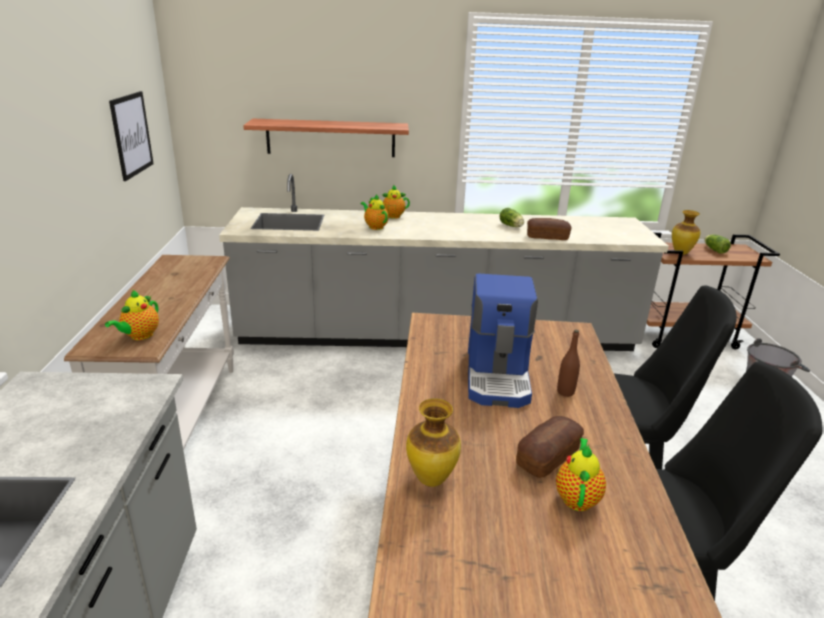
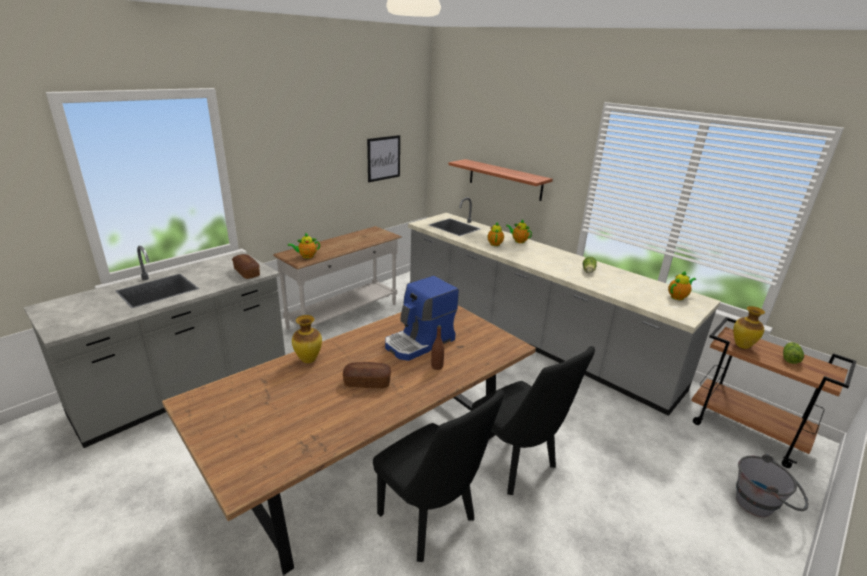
camera: 45 degrees right, 0 degrees up
bread [527,218,571,240] -> bread moved to [232,254,260,279]
teapot [556,438,606,511] -> teapot moved to [668,271,696,300]

